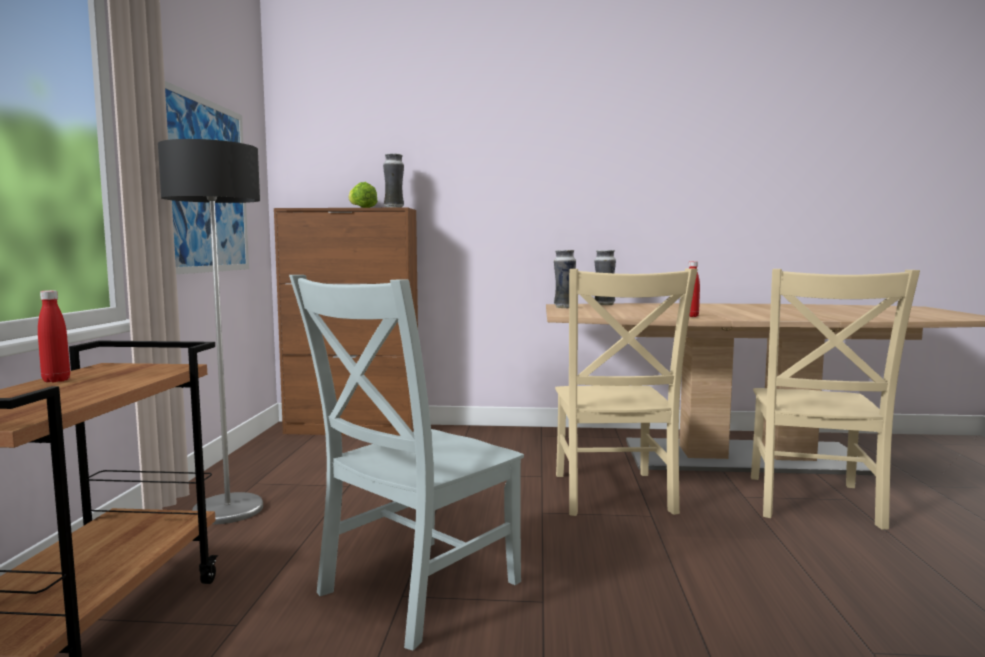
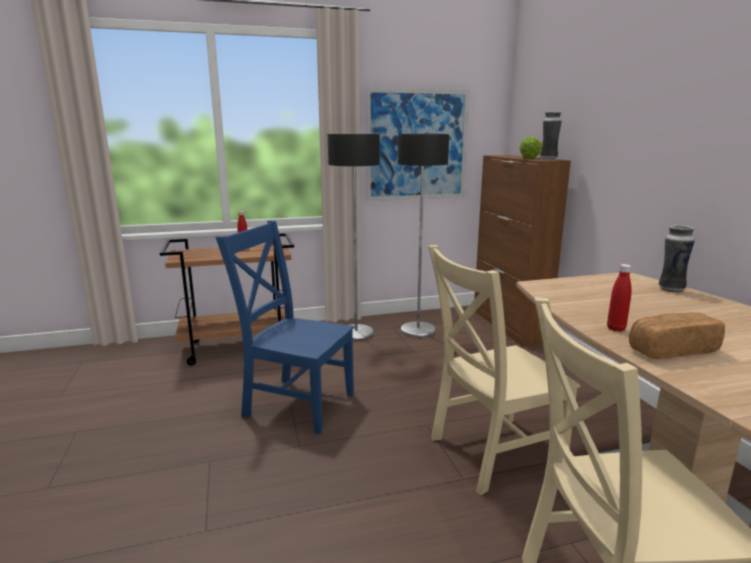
camera: 70 degrees right, 10 degrees up
grey chair [289,275,524,650] -> blue chair [216,220,354,434]
vase [554,250,576,308] -> none
none -> floor lamp [398,134,449,338]
none -> bread [629,312,725,359]

